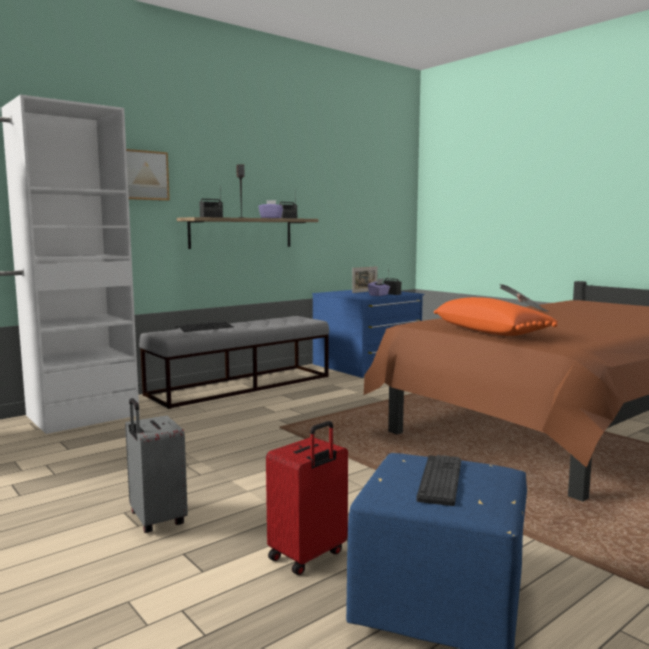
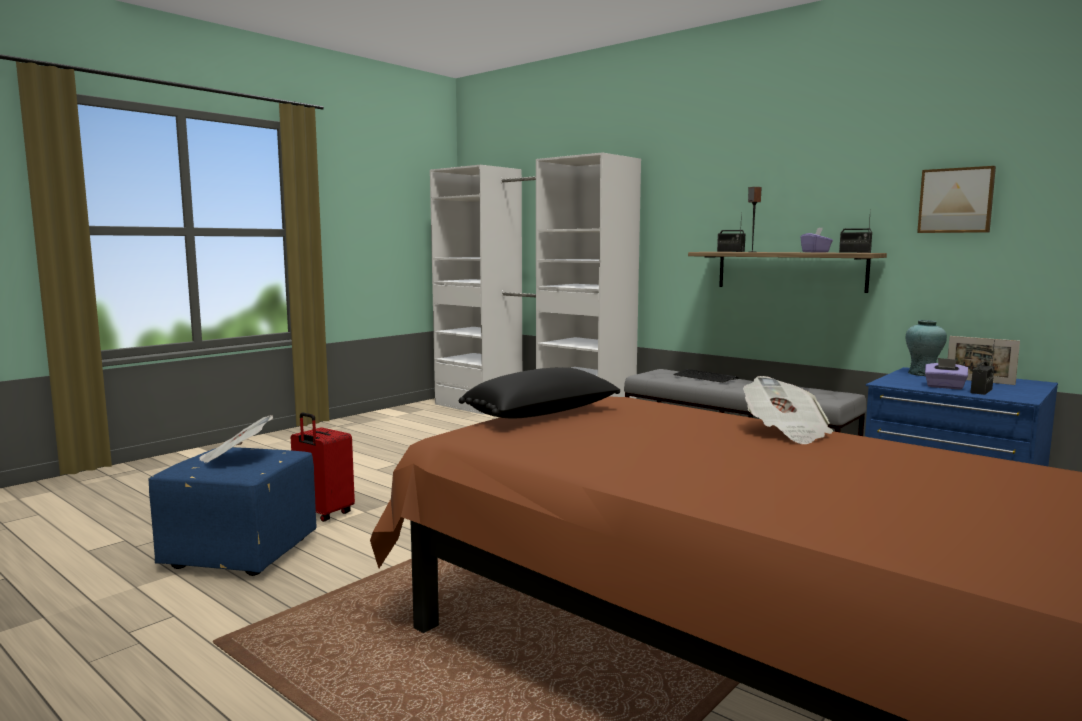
camera: 80 degrees right, 0 degrees up
grey suitcase [125,398,188,533] -> none
picture [126,149,170,201] -> picture moved to [917,166,996,233]
keyboard [416,455,461,506] -> newspaper [199,415,273,464]
orange pillow [434,297,558,336] -> black pillow [459,367,620,418]
none -> turquoise vase [906,320,947,376]

